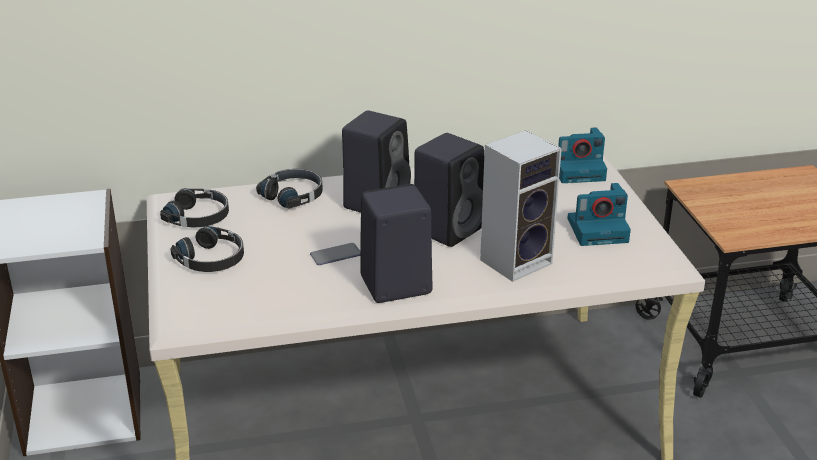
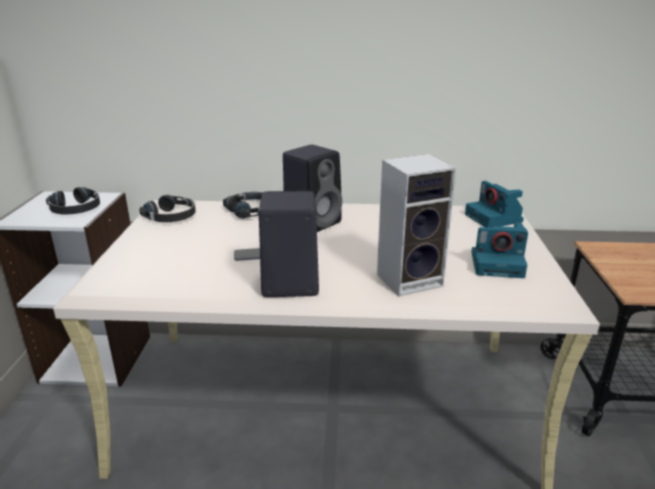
camera: 15 degrees right, 5 degrees down
black headphones [170,226,244,272] -> black headphones moved to [46,187,100,214]
black speaker [414,133,484,247] -> none
camera [558,127,607,183] -> camera turned 60 degrees clockwise [465,181,524,228]

